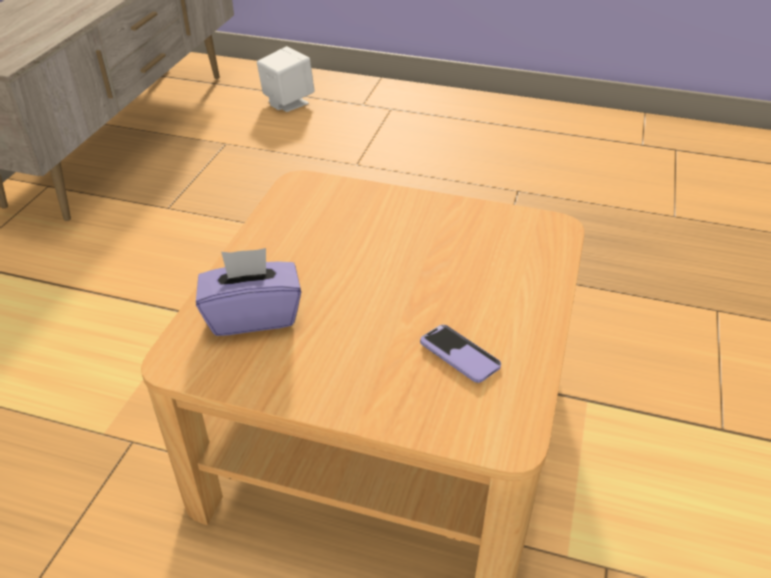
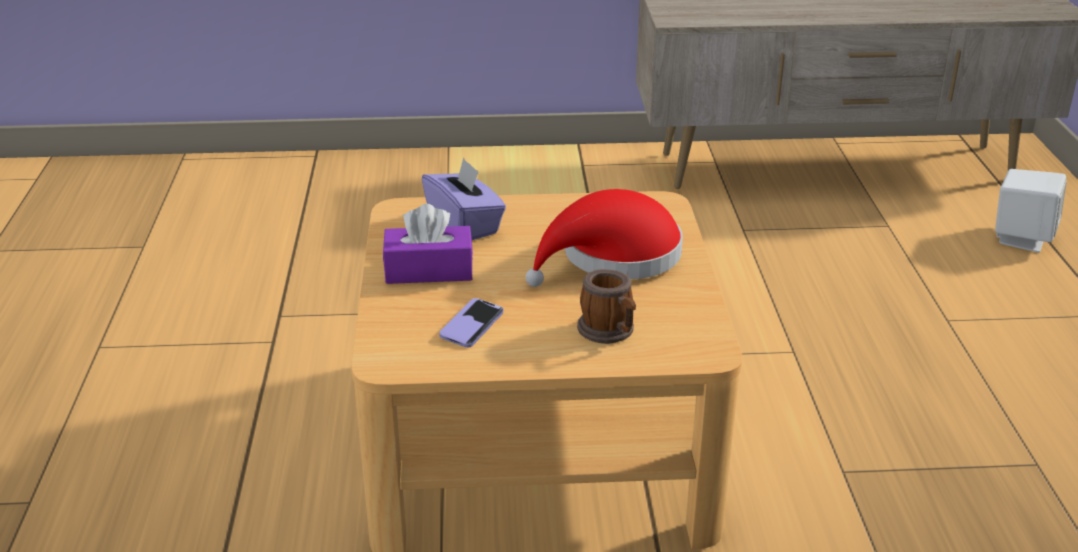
camera: 70 degrees right, 10 degrees down
none -> purple tissue box [383,204,473,284]
none -> red hat [525,189,683,287]
none -> mug [577,269,636,344]

